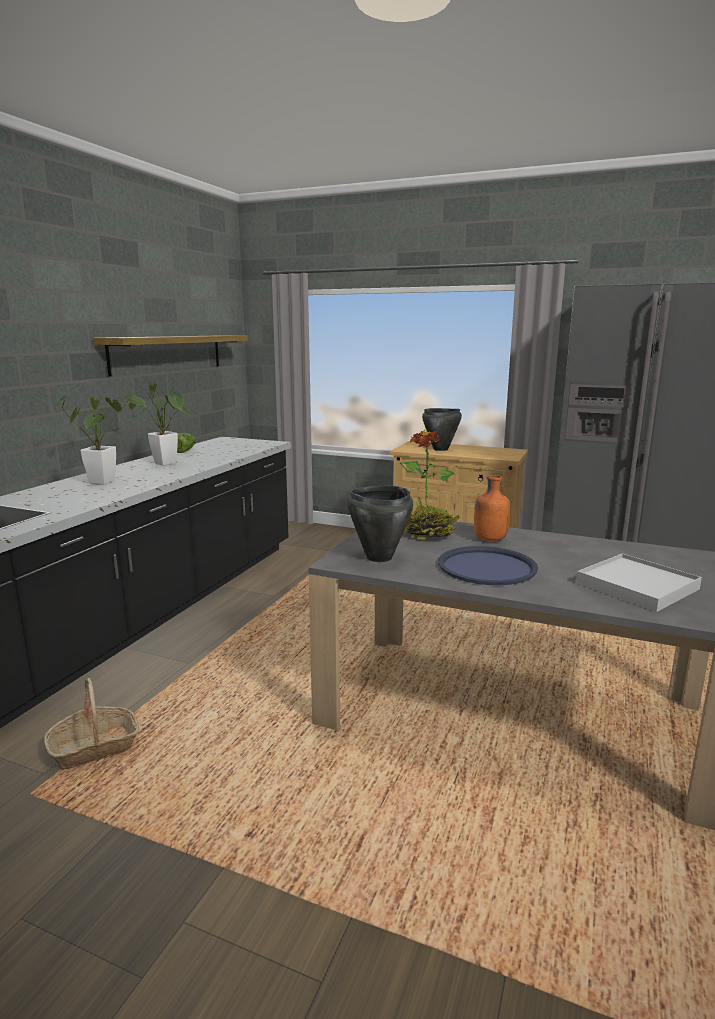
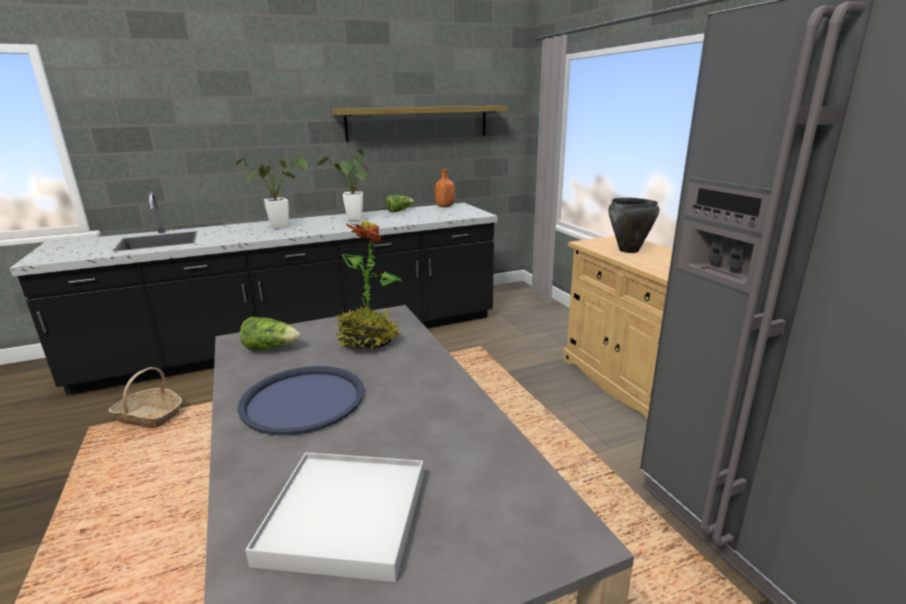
camera: 45 degrees right, 5 degrees up
black cooking pot [347,486,413,562] -> lettuce [240,317,301,351]
orange bottle [474,475,510,541] -> orange bottle moved to [435,169,455,207]

